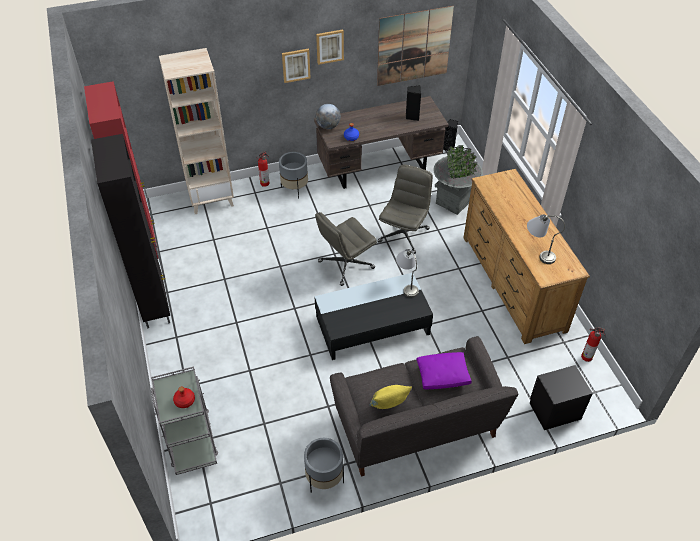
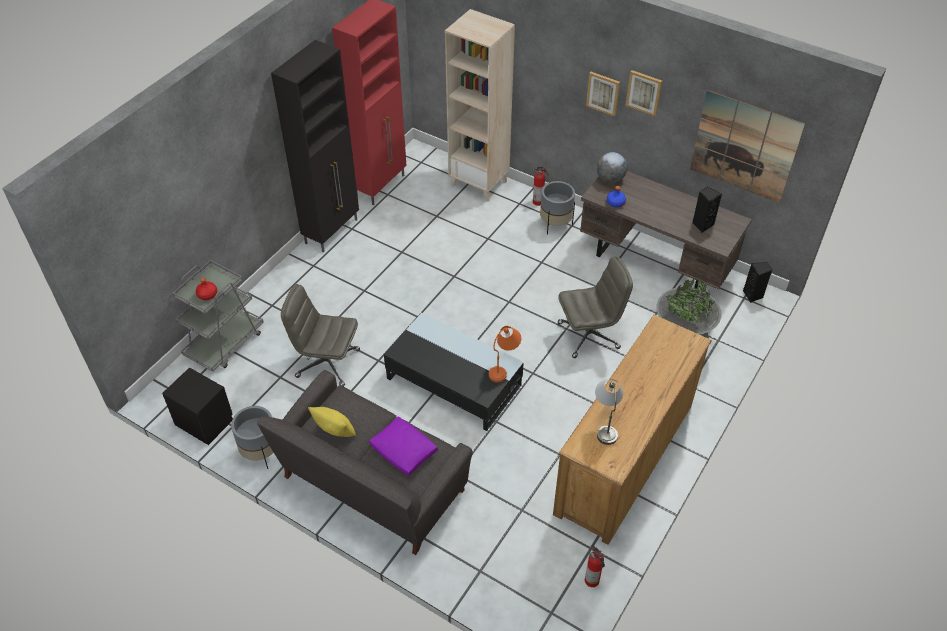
camera: 50 degrees right, 0 degrees up
grey office chair [315,212,377,286] -> grey office chair moved to [281,284,360,386]
grey table lamp [396,249,419,298] -> orange table lamp [489,326,521,382]
black nightstand [530,365,593,430] -> black nightstand moved to [162,367,233,445]

